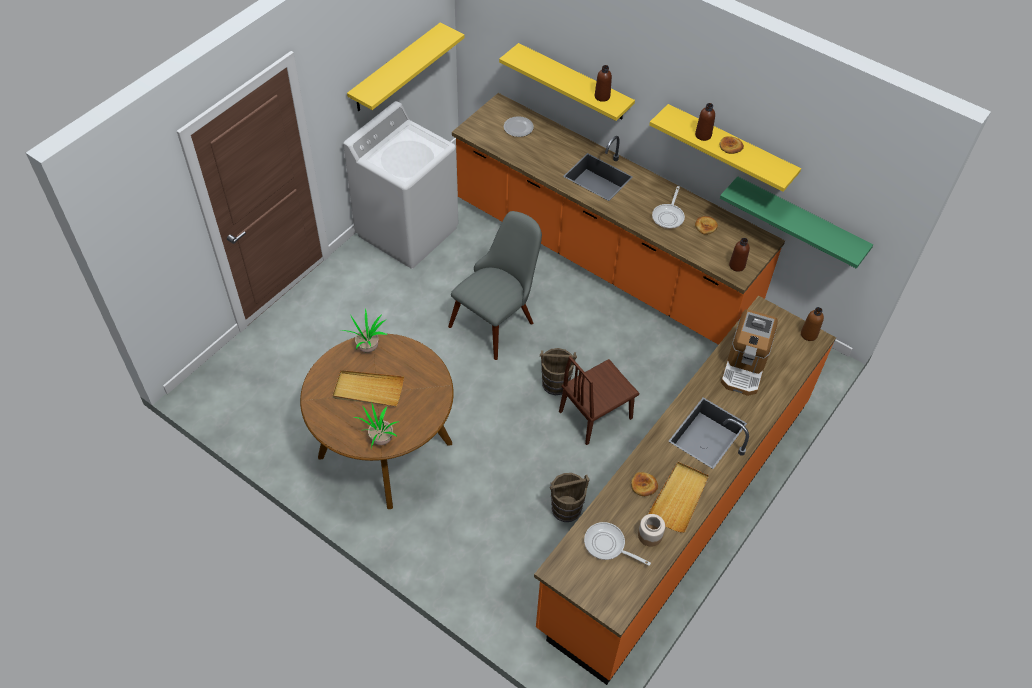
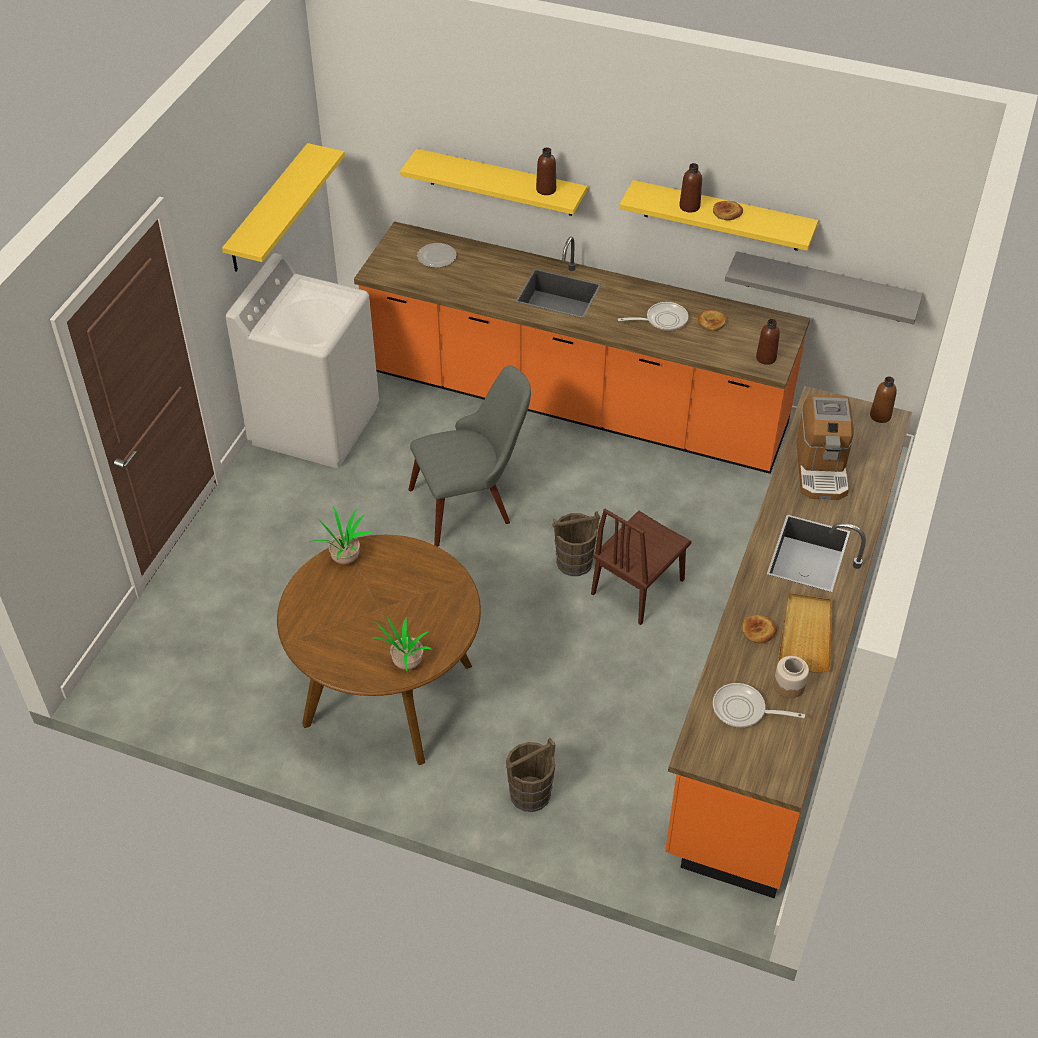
camera: 15 degrees left, 5 degrees down
beige tray [332,370,404,407] -> none
grey chair [448,211,542,360] -> grey chair turned 45 degrees clockwise [408,365,531,547]
brown bucket [550,473,589,522] -> brown bucket moved to [506,738,556,812]
frying pan [652,186,685,229] -> frying pan turned 105 degrees counterclockwise [618,302,688,331]
green shelf [720,176,873,269] -> grey shelf [725,251,923,325]

